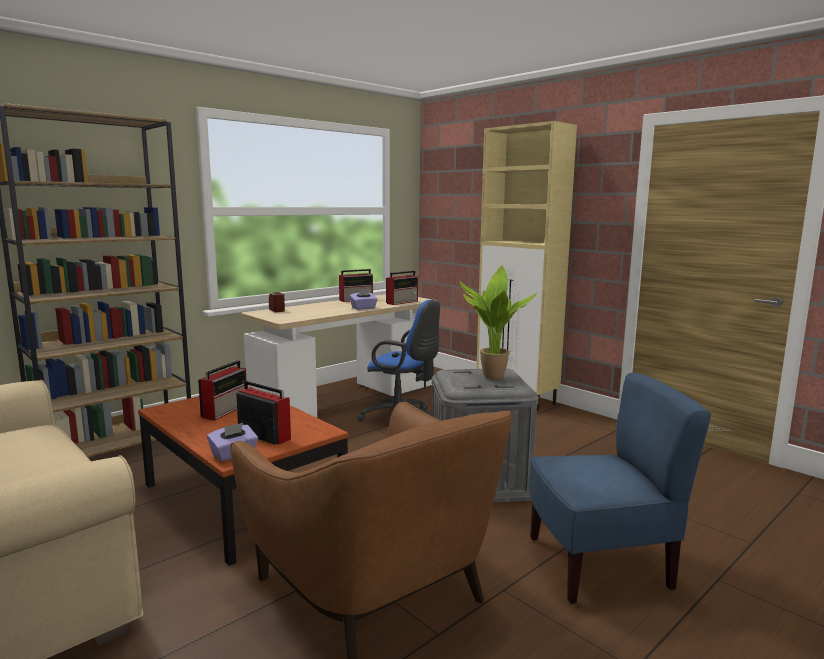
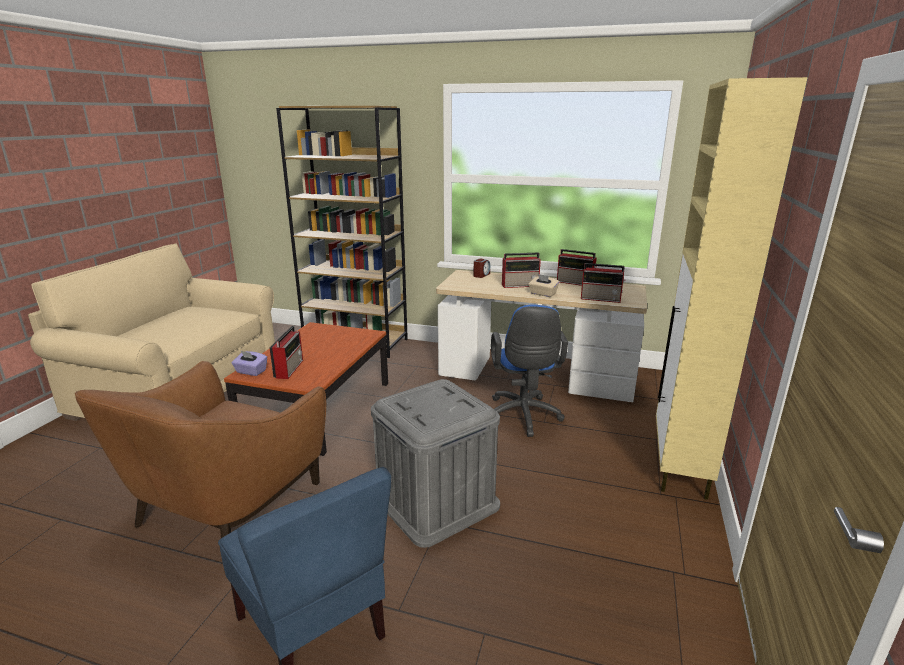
camera: 60 degrees right, 10 degrees up
radio [198,360,246,420] -> radio moved to [502,253,541,288]
purple tissue box [349,289,378,310] -> beige tissue box [529,274,559,297]
potted plant [460,265,537,380] -> none

